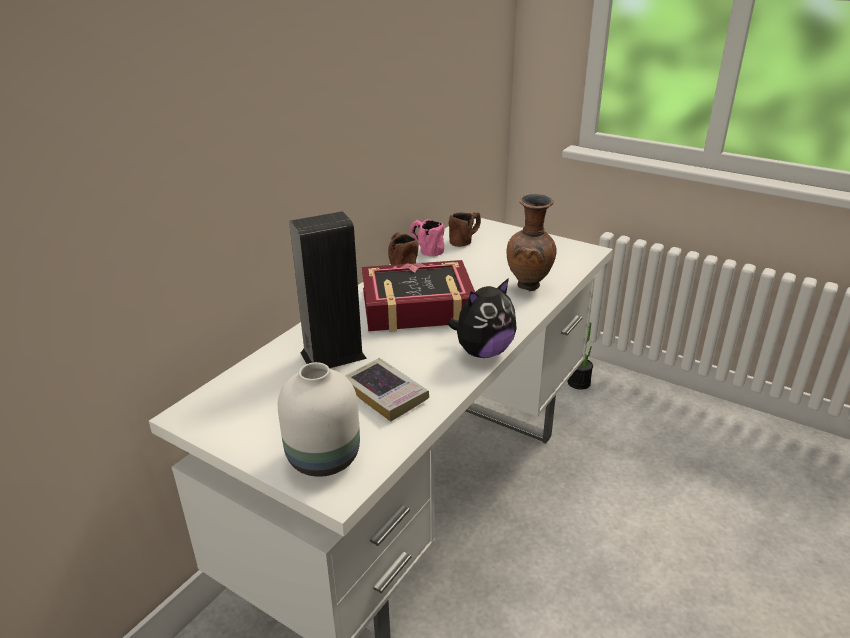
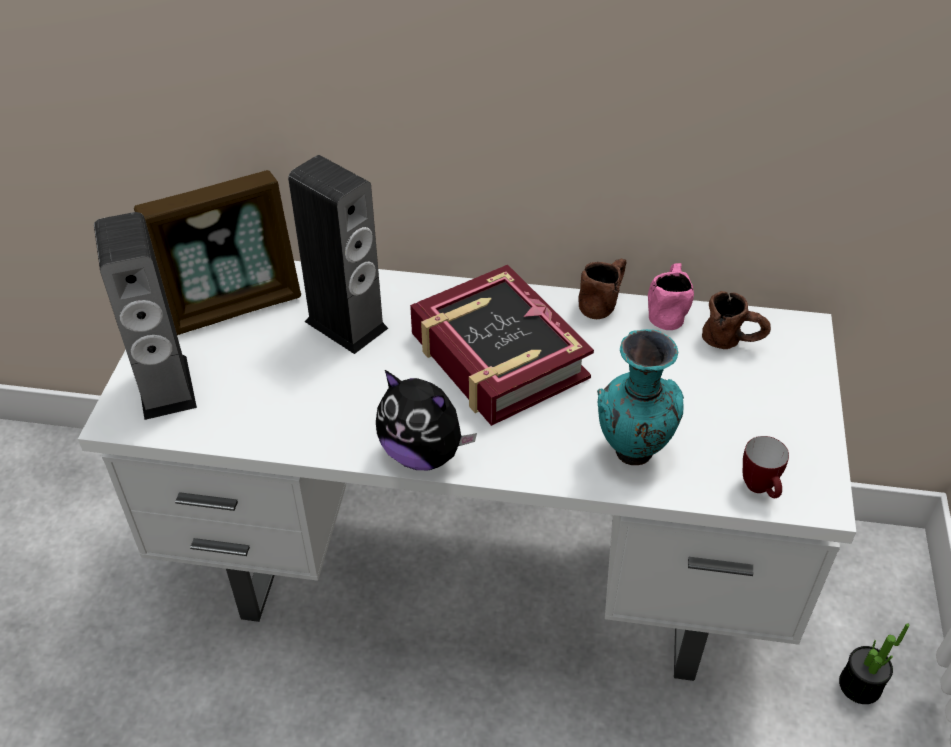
camera: 65 degrees right, 15 degrees up
white vase [278,362,360,477] -> speaker [94,212,197,420]
book [345,358,429,421] -> none
brown vase [506,194,557,291] -> turquoise vase [597,329,684,465]
none -> picture frame [134,170,301,335]
none -> mug [743,436,789,498]

